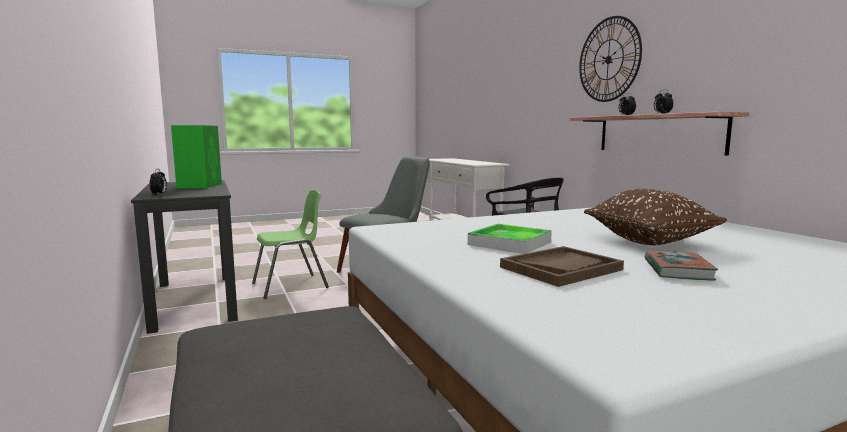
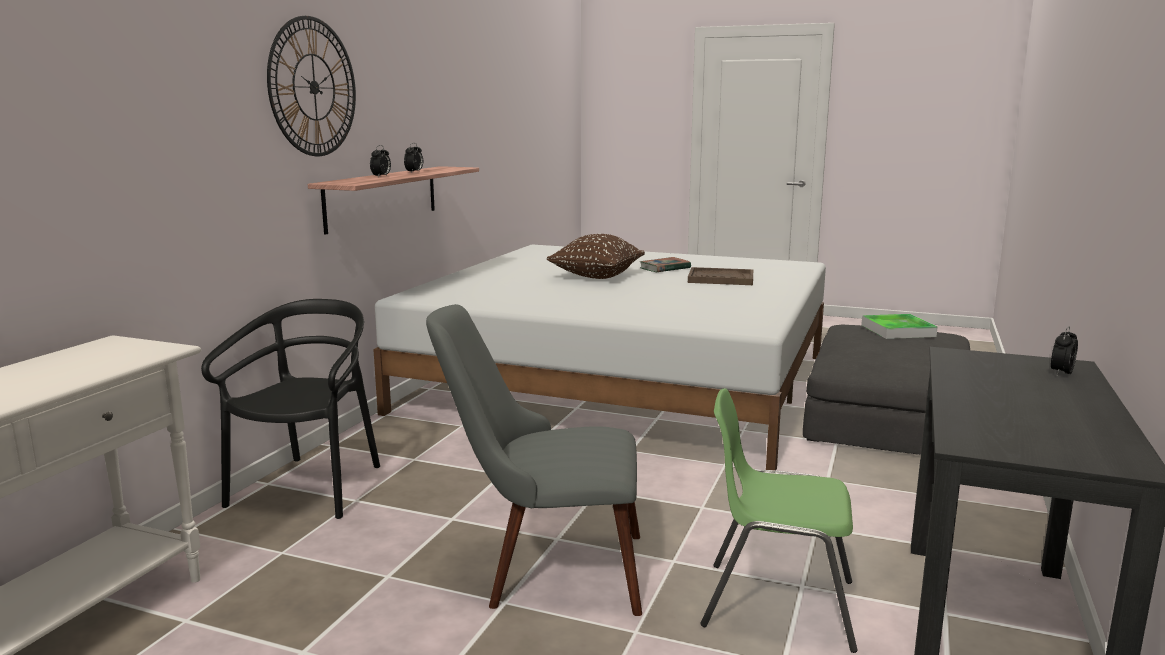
camera: 135 degrees left, 5 degrees up
green speaker [171,125,222,188] -> none
tray [468,224,552,254] -> tray moved to [861,314,938,339]

